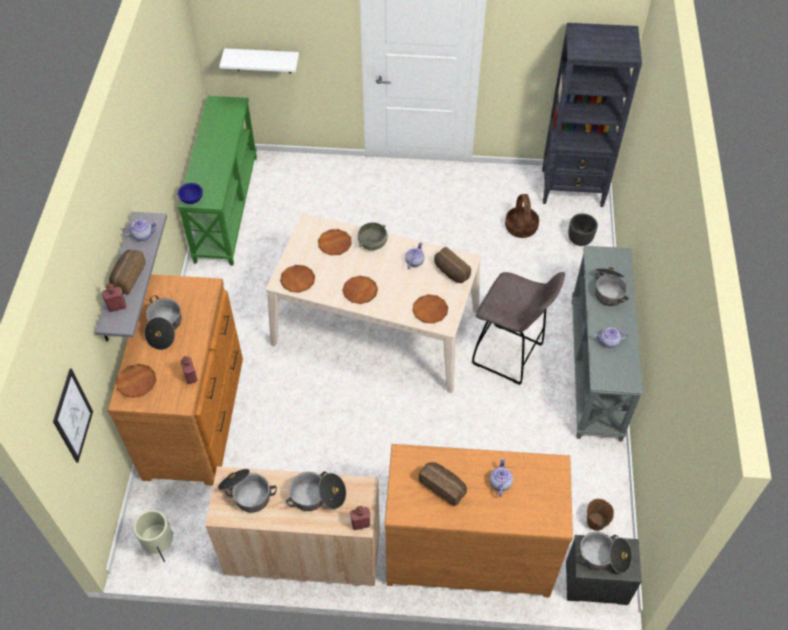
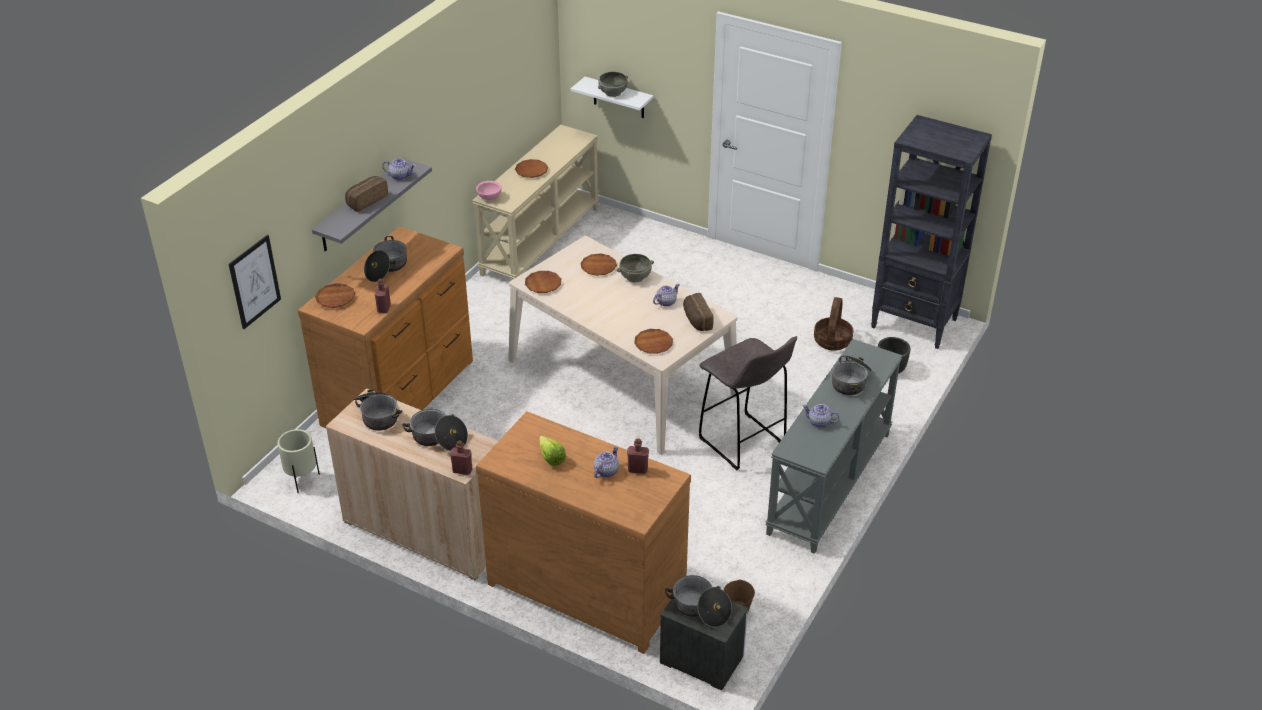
camera: 25 degrees right, 15 degrees down
red bottle [102,283,126,312] -> red bottle moved to [627,438,649,474]
green console table [177,96,257,266] -> beige console table [472,125,599,280]
blue bowl [178,183,203,204] -> pink bowl [476,181,502,200]
brown plate [342,276,378,304] -> brown plate moved to [515,159,548,178]
bread [419,462,467,506] -> lettuce [539,435,566,466]
none -> grey bowl [598,72,628,97]

